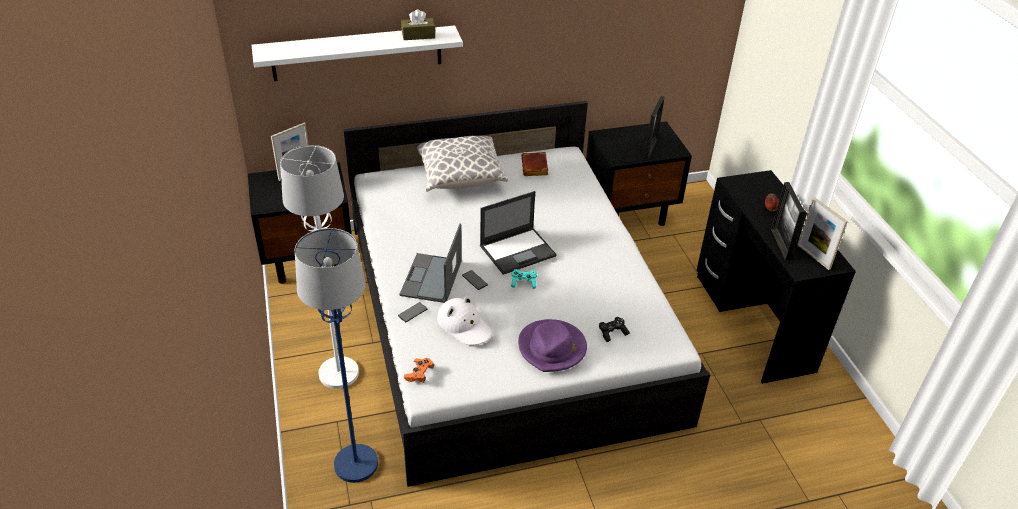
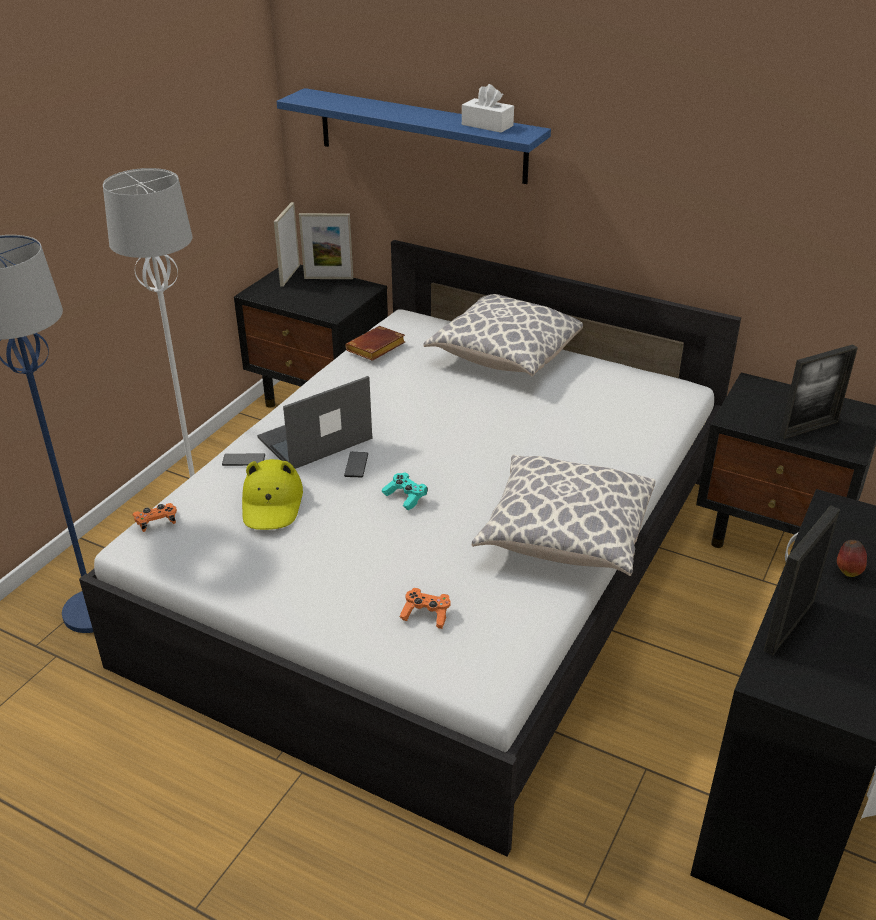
camera: 45 degrees right, 5 degrees down
white shelf [252,25,463,81] -> blue shelf [277,88,551,184]
brown tissue box [401,9,435,40] -> white tissue box [462,84,514,133]
white hat [437,296,492,345] -> yellow hat [242,459,303,530]
laptop [480,191,557,275] -> none
purple hat [518,319,587,372] -> none
brown book [521,152,548,176] -> brown book moved to [345,326,405,361]
black game controller [599,317,630,342] -> orange game controller [400,588,451,629]
picture frame [797,197,848,270] -> picture frame moved to [274,202,300,287]
none -> pillow [472,455,656,576]

